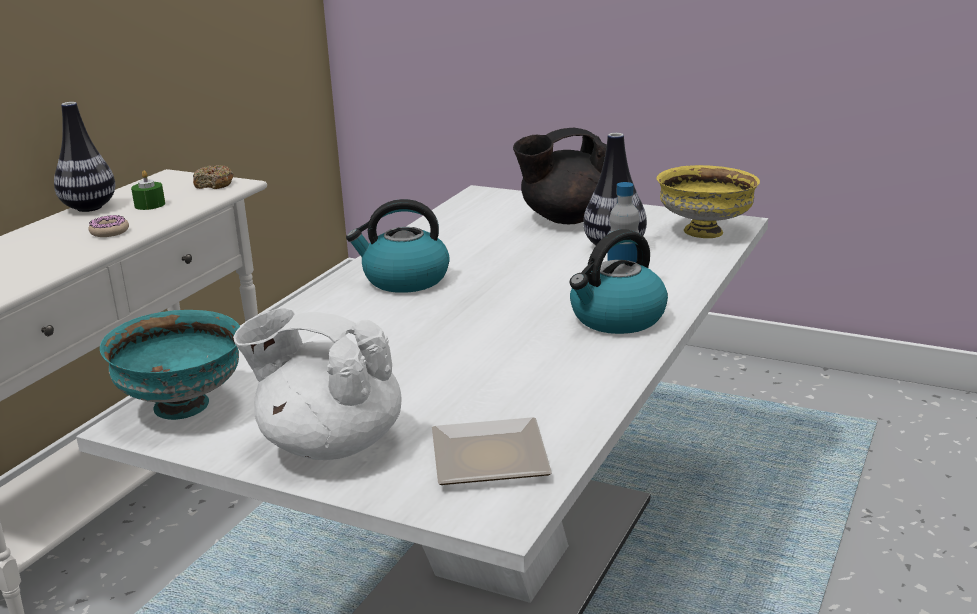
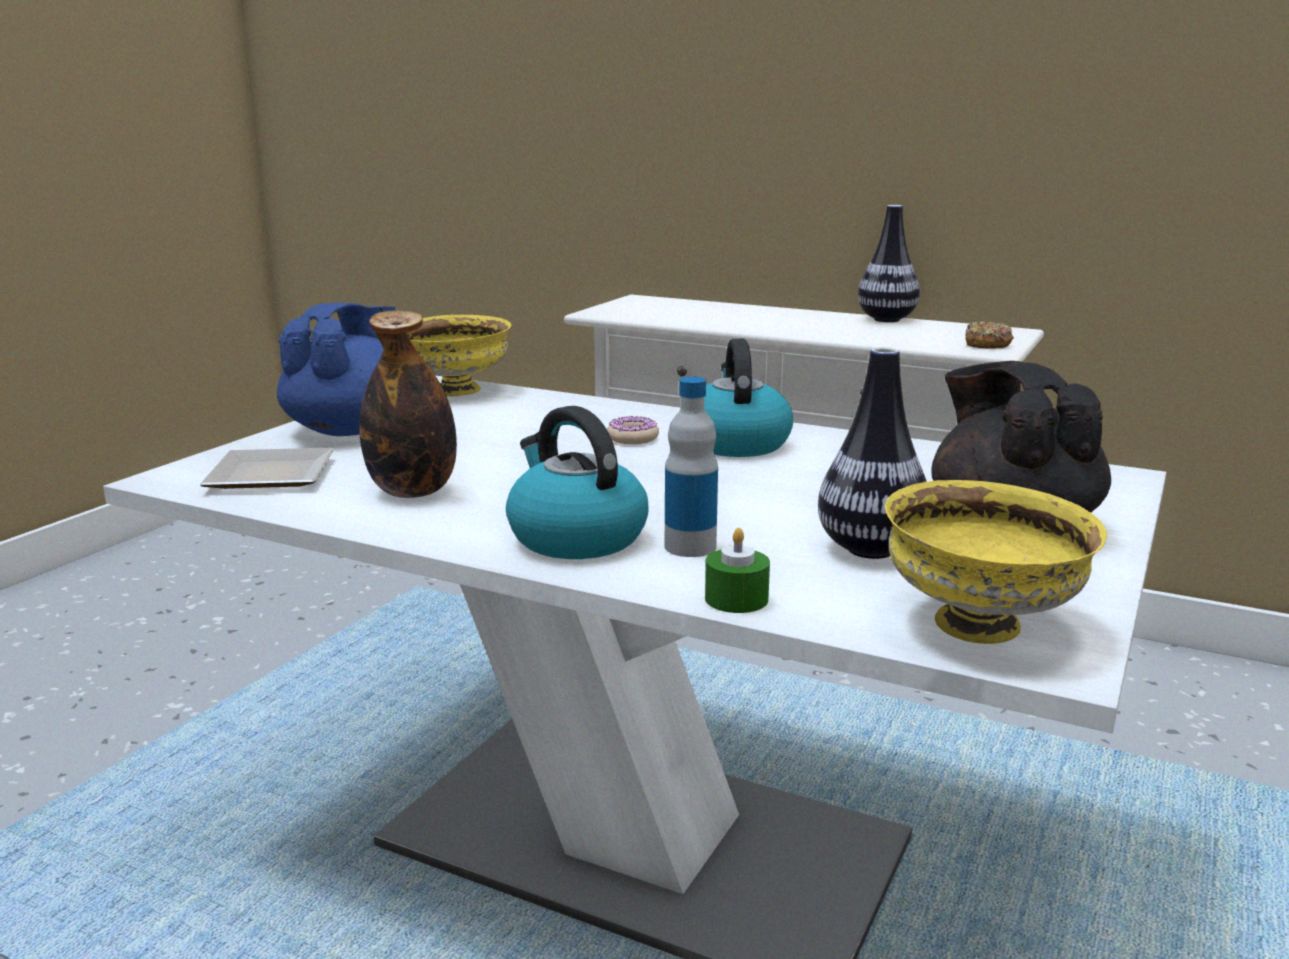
camera: 90 degrees right, 5 degrees down
donut [89,215,129,237] -> donut moved to [607,416,659,444]
turquoise bowl [100,310,240,420] -> yellow bowl [407,315,511,396]
green candle [131,170,165,210] -> green candle moved to [705,528,770,613]
white teapot [233,308,402,460] -> blue teapot [277,303,396,436]
none -> bottle [359,311,457,498]

